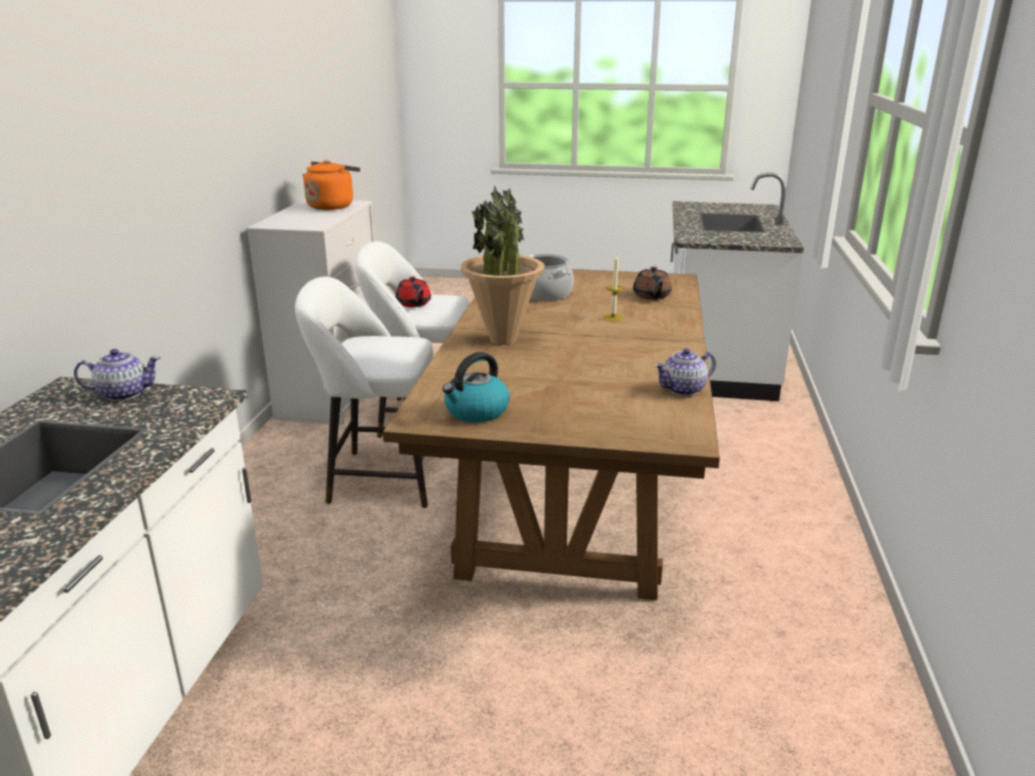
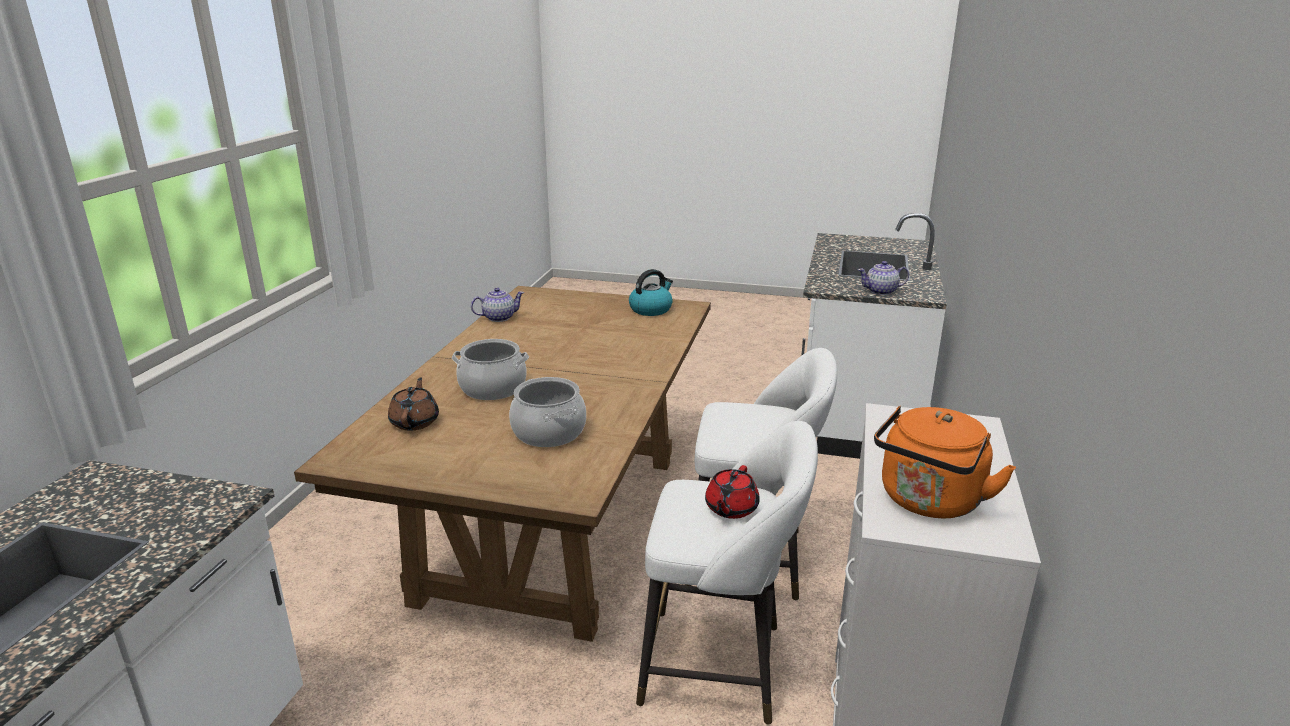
camera: 175 degrees left, 0 degrees up
red teapot [396,277,431,307] -> red teapot turned 135 degrees counterclockwise [705,465,760,519]
potted plant [461,185,545,345] -> none
candle [603,253,624,321] -> cooking pot [452,339,529,400]

